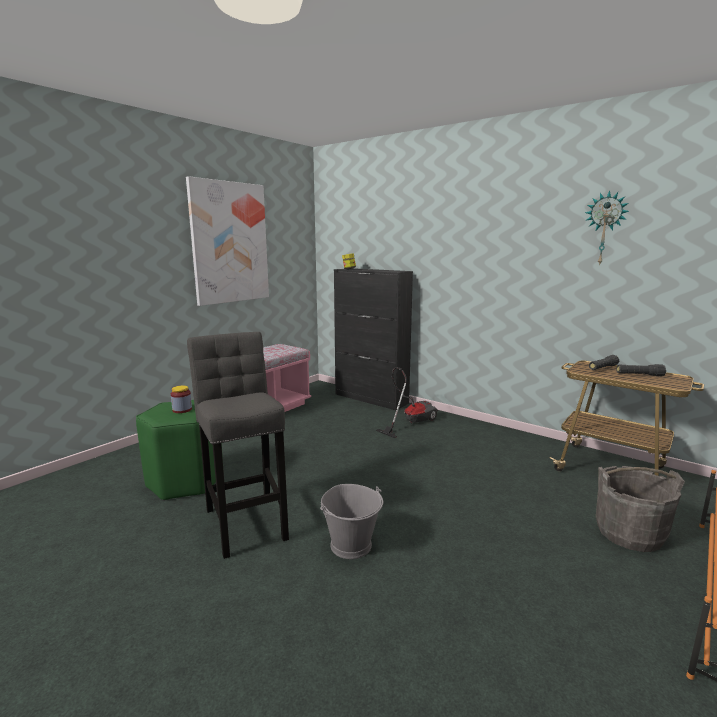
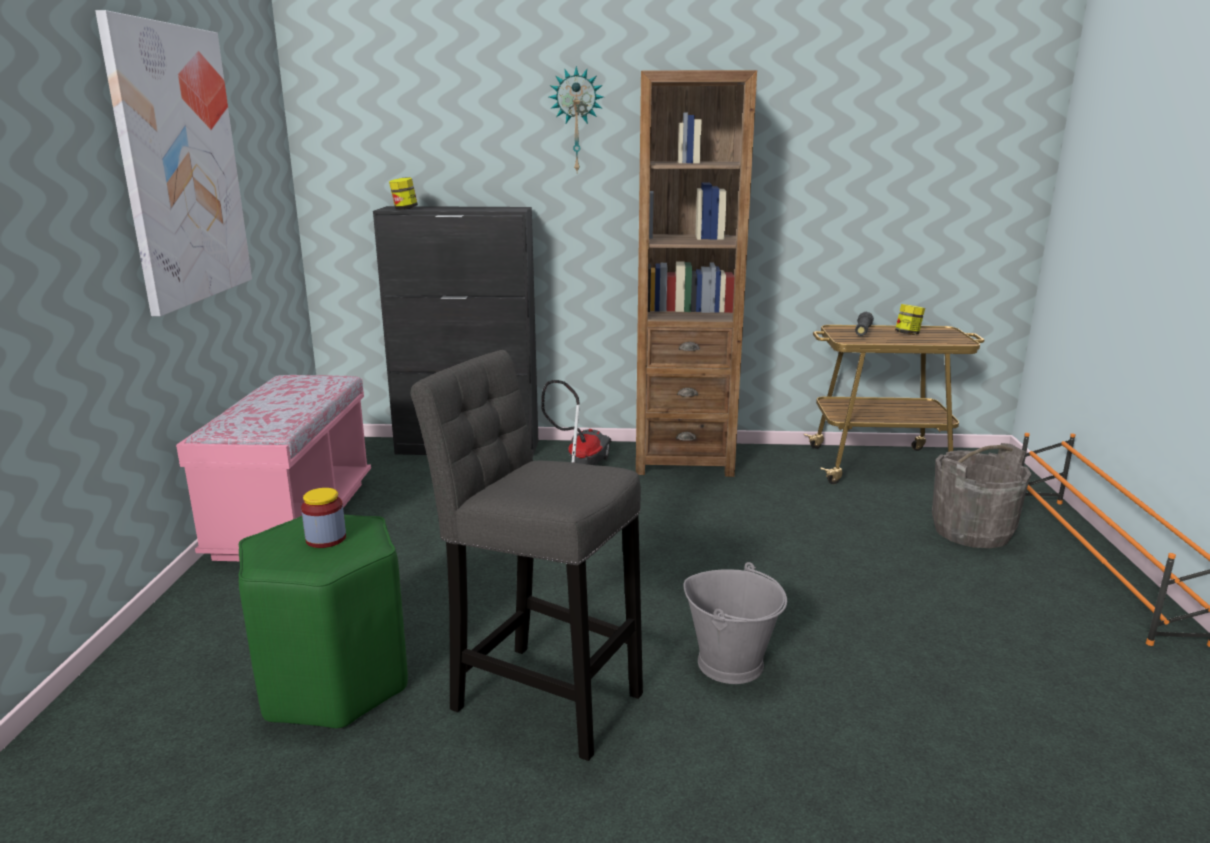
camera: 35 degrees left, 5 degrees up
wall clock [585,191,629,266] -> wall clock moved to [549,66,604,172]
black flashlight [616,364,666,376] -> jar [895,304,925,335]
none -> brown bookcase [636,70,757,477]

